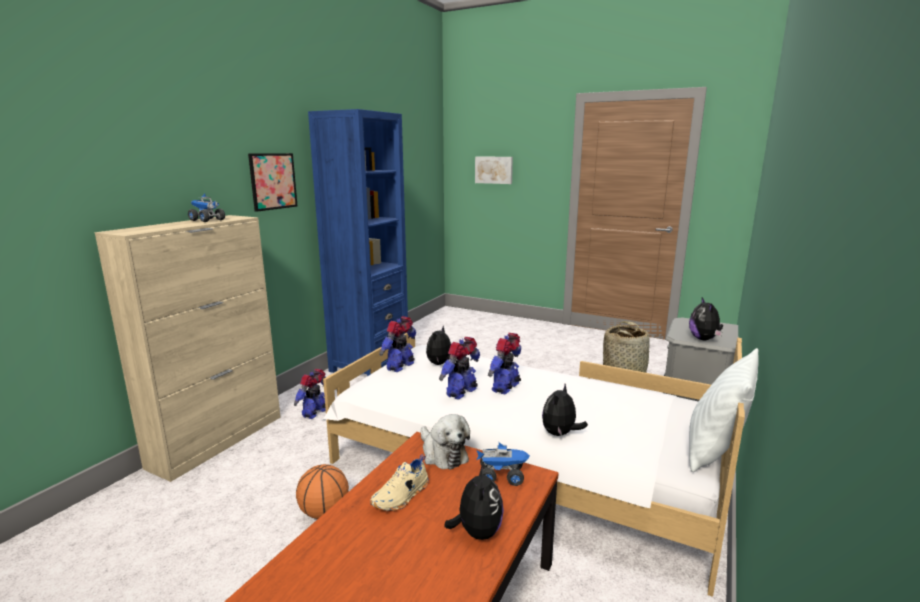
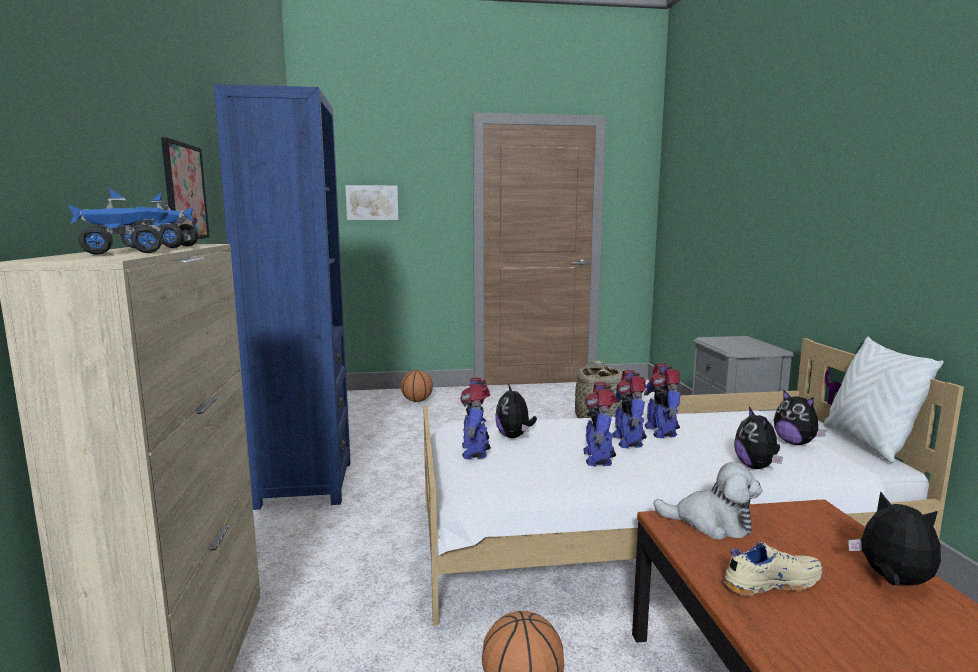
camera: 35 degrees left, 5 degrees down
toy robot [294,369,326,419] -> toy robot moved to [644,364,681,438]
beige shoe [370,455,429,511] -> beige shoe turned 105 degrees counterclockwise [723,542,822,596]
toy truck [477,442,530,486] -> toy truck moved to [68,188,169,255]
plush toy [689,298,723,340] -> plush toy moved to [774,389,827,445]
none -> basketball [401,370,433,402]

